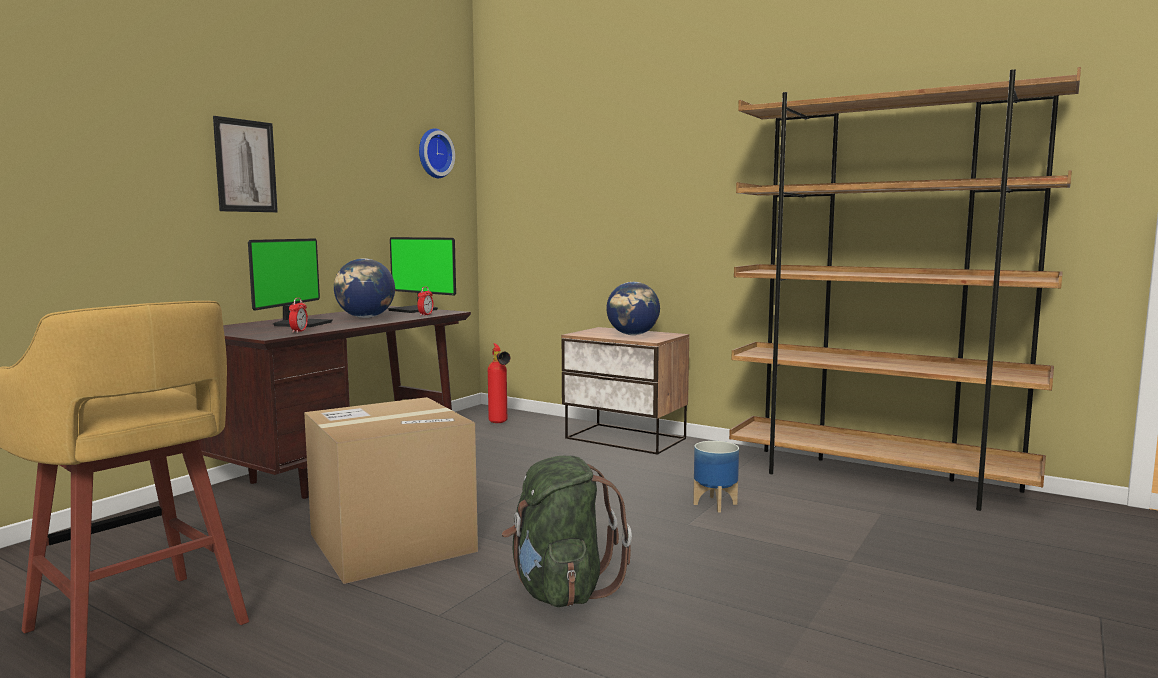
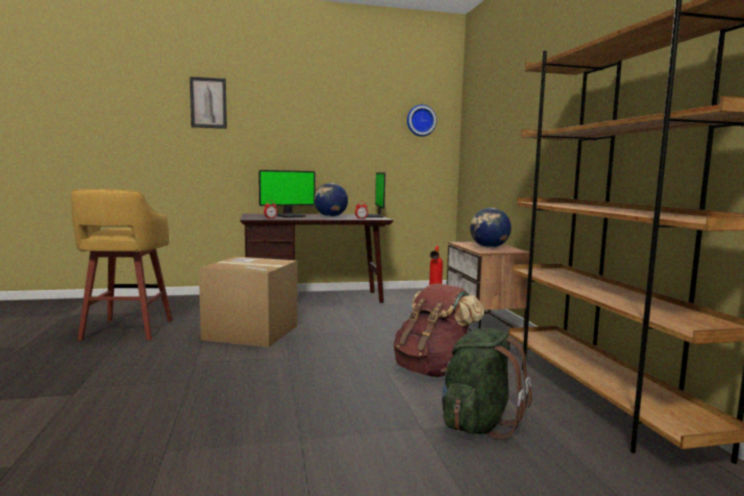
camera: 45 degrees right, 0 degrees up
picture [213,116,278,212] -> picture moved to [190,77,227,129]
green backpack [502,456,632,607] -> green backpack moved to [440,328,532,439]
planter [693,441,739,512] -> brown backpack [394,283,484,377]

